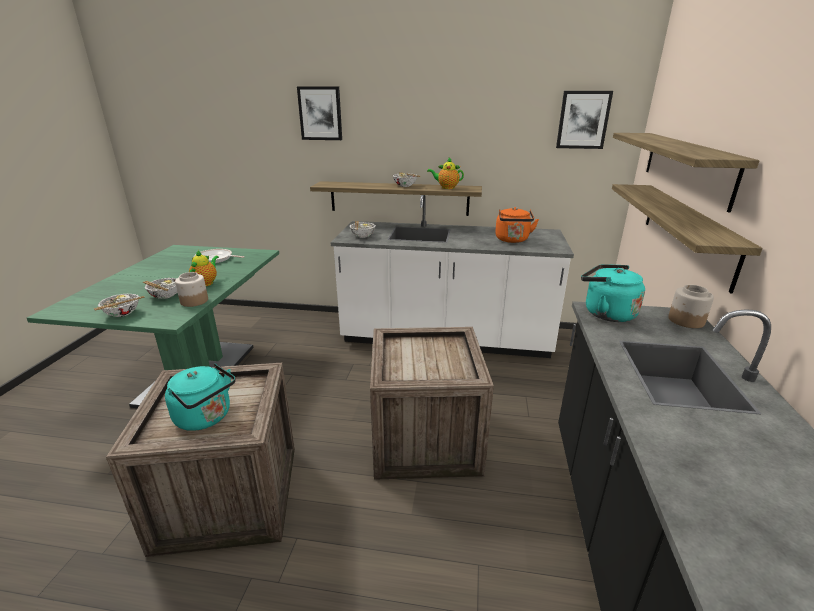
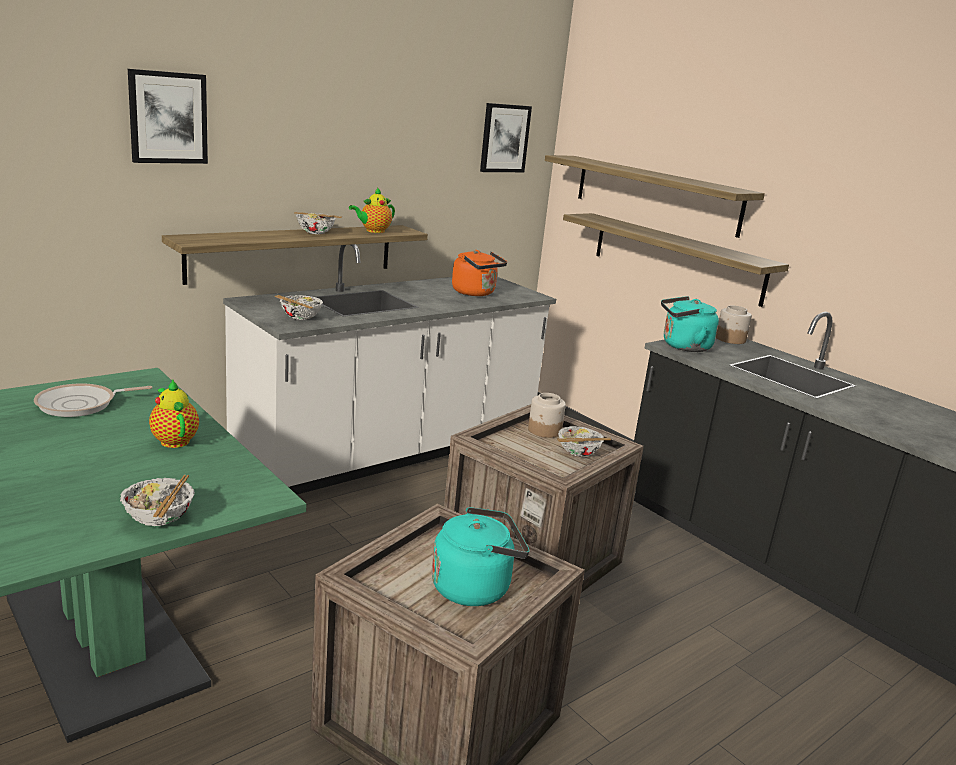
camera: 50 degrees left, 5 degrees down
bowl [143,278,177,299] -> bowl moved to [557,426,611,457]
jar [175,272,208,307] -> jar moved to [528,393,566,438]

